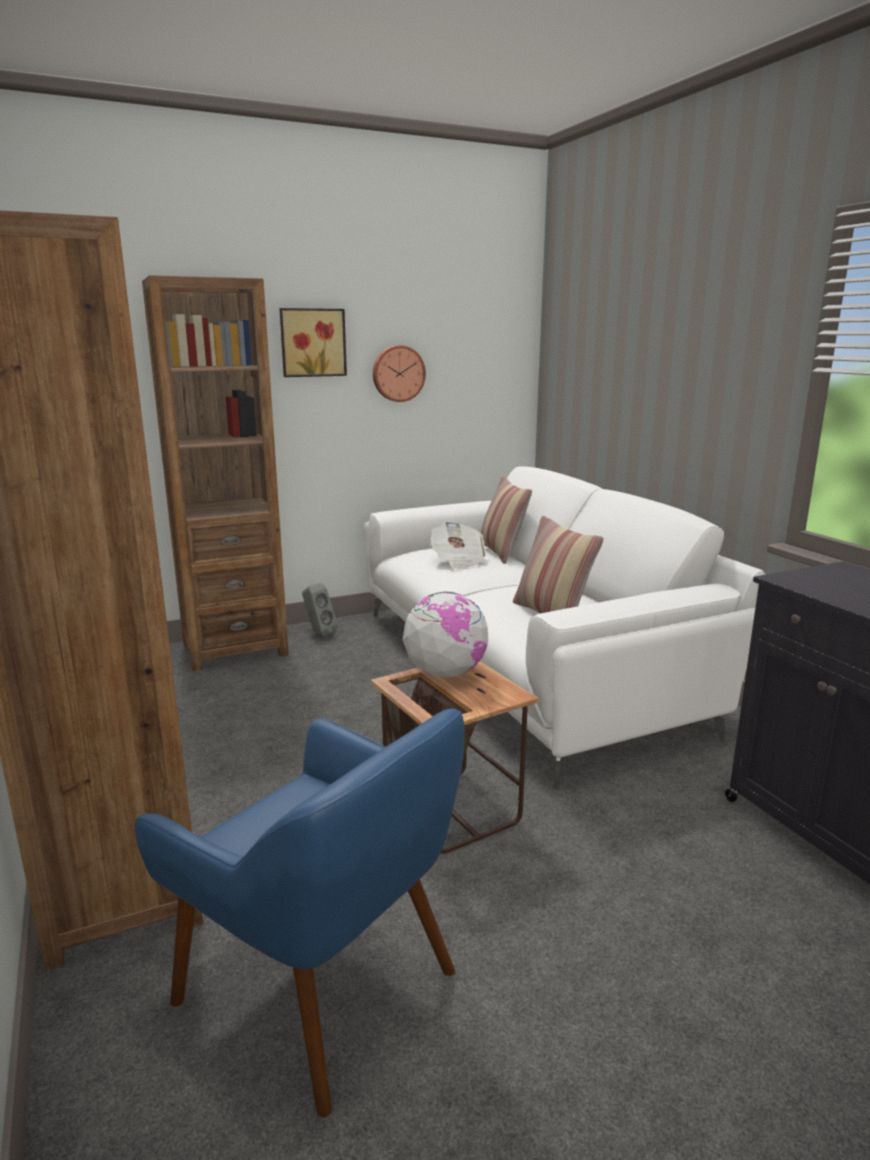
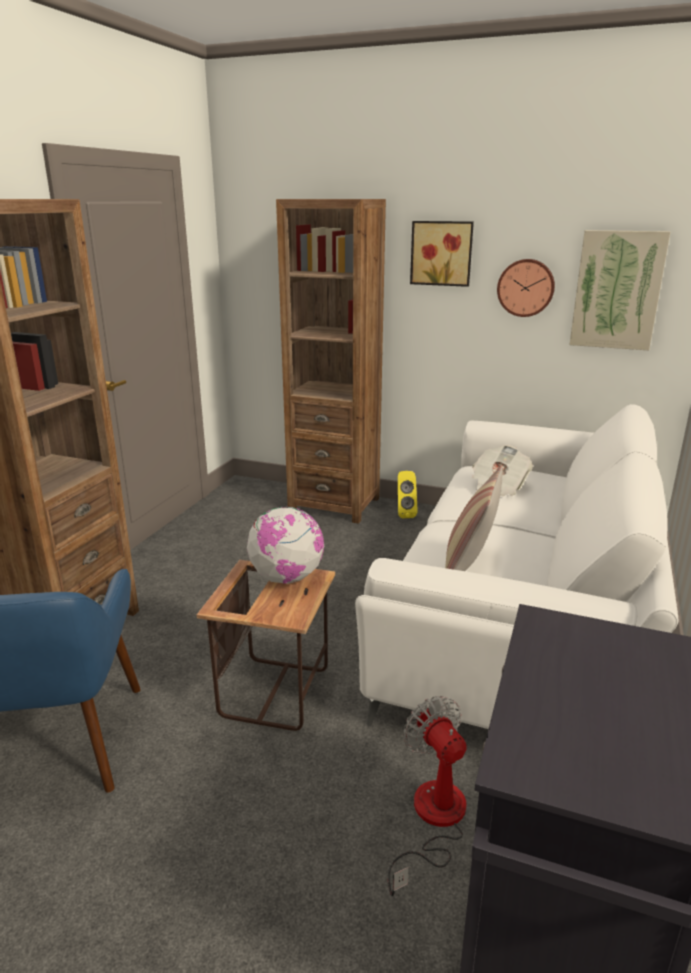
camera: 45 degrees right, 5 degrees up
grey speaker [302,583,338,636] -> yellow speaker [398,471,418,518]
pillow [481,476,532,564] -> none
none -> fan [388,696,467,896]
none -> picture [570,230,670,350]

